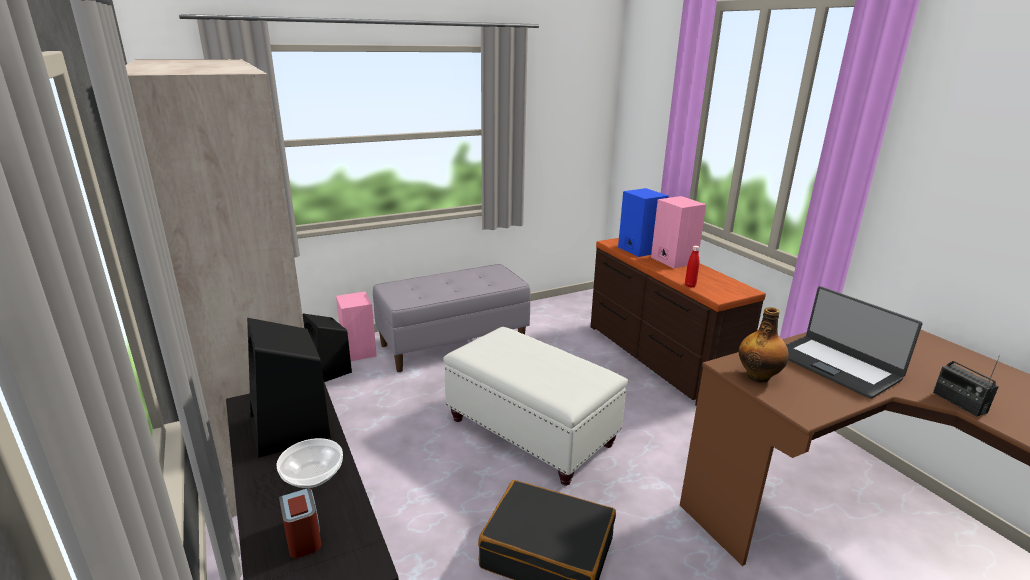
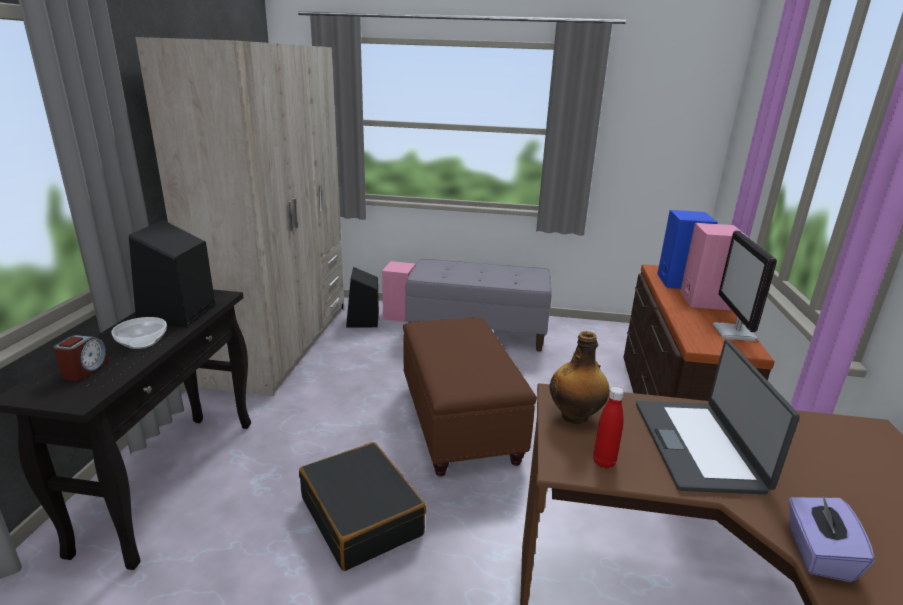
camera: 35 degrees right, 0 degrees up
white ottoman [443,327,628,486] -> brown ottoman [403,317,537,476]
red bottle [685,246,700,288] -> red bottle moved to [593,387,624,469]
radio [933,356,1000,417] -> purple tissue box [789,495,875,582]
none -> monitor [713,230,777,341]

